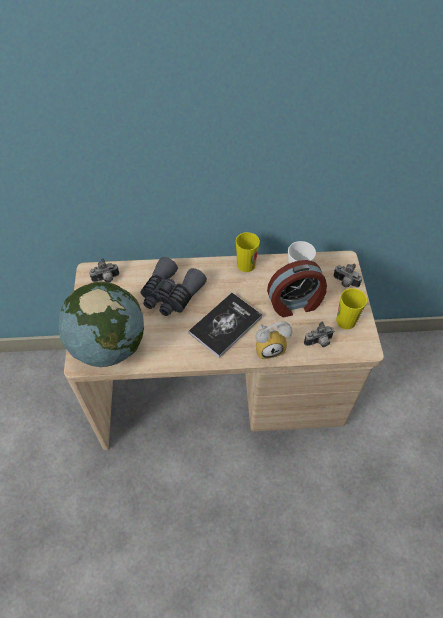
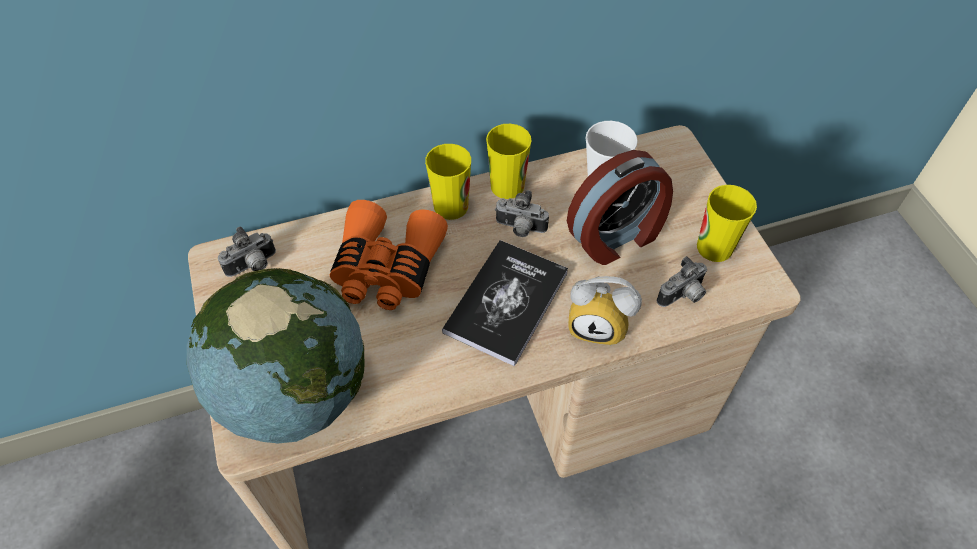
camera: 15 degrees left, 0 degrees up
grey binoculars [140,257,207,316] -> orange binoculars [330,200,448,310]
alarm clock [256,321,292,359] -> alarm clock turned 45 degrees clockwise [568,276,642,346]
camera [333,263,362,288] -> camera moved to [495,190,549,237]
none -> cup [425,144,471,220]

